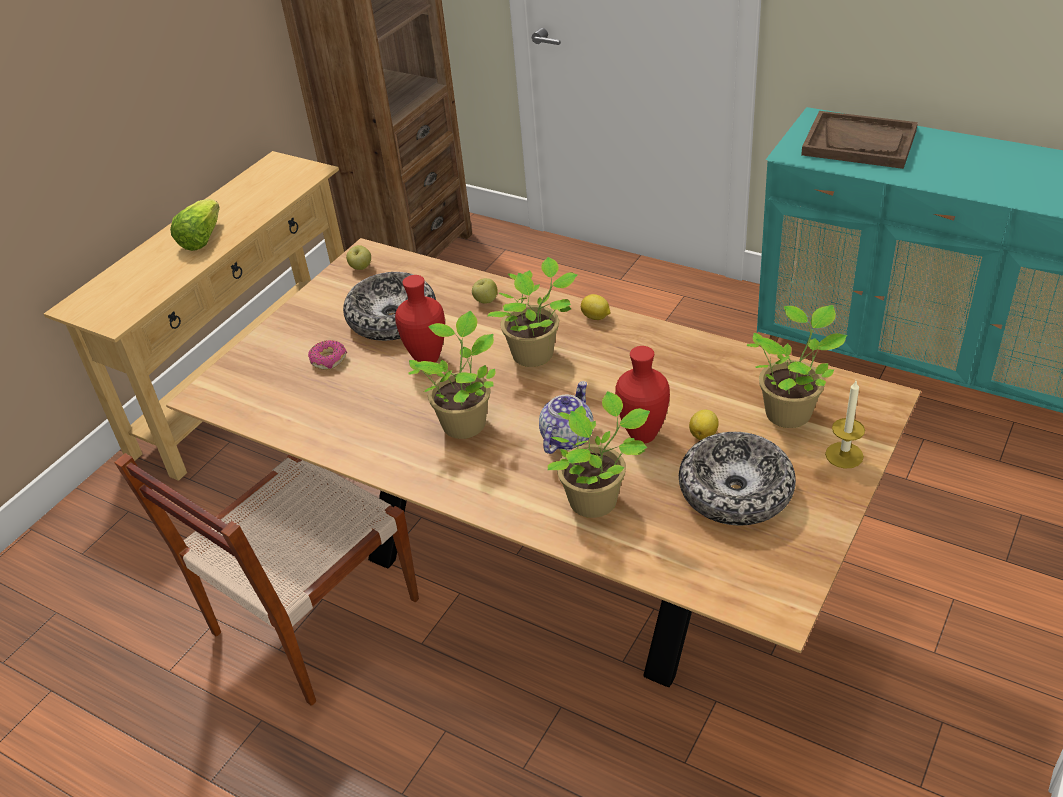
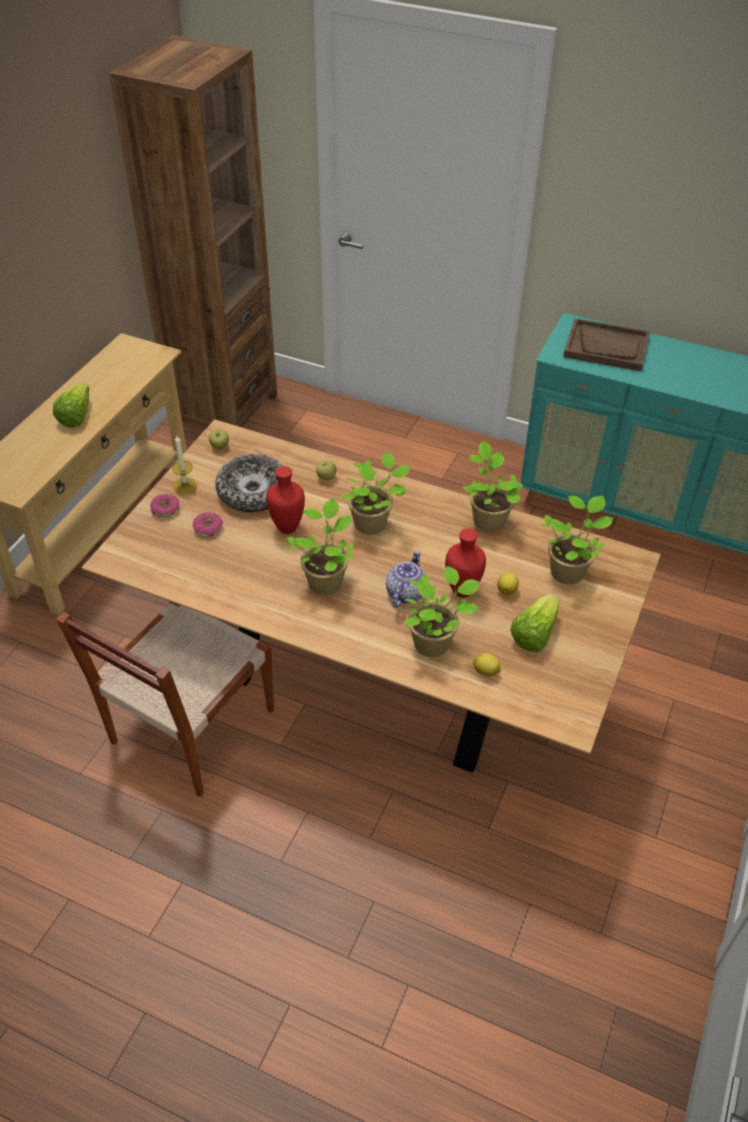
camera: 10 degrees left, 5 degrees up
lemon [581,294,611,320] -> lemon moved to [473,653,501,677]
bowl [679,432,796,525] -> lettuce [510,594,560,652]
candle [825,381,865,469] -> candle moved to [172,436,197,494]
none -> donut [150,494,180,517]
none -> potted plant [462,440,523,532]

